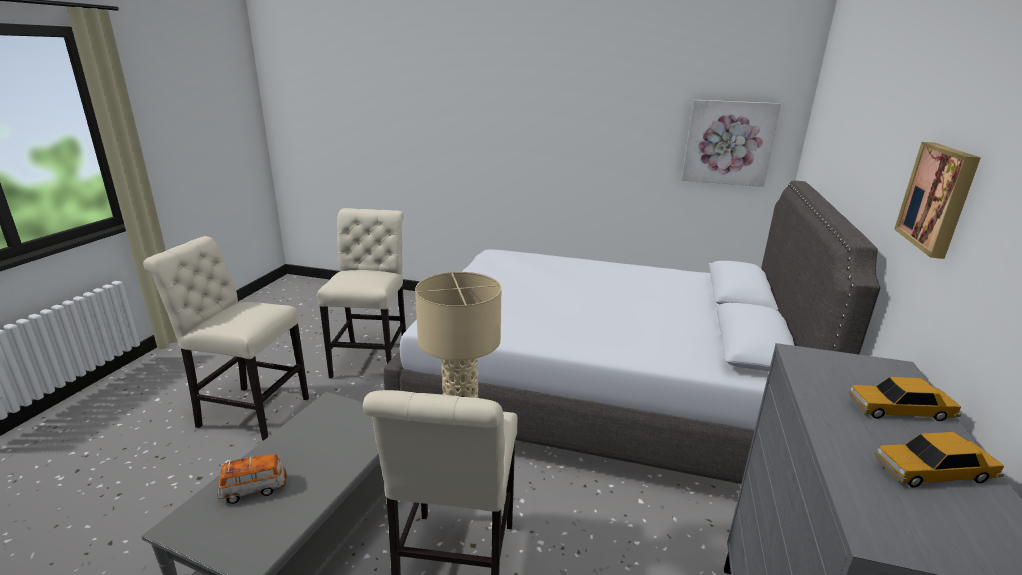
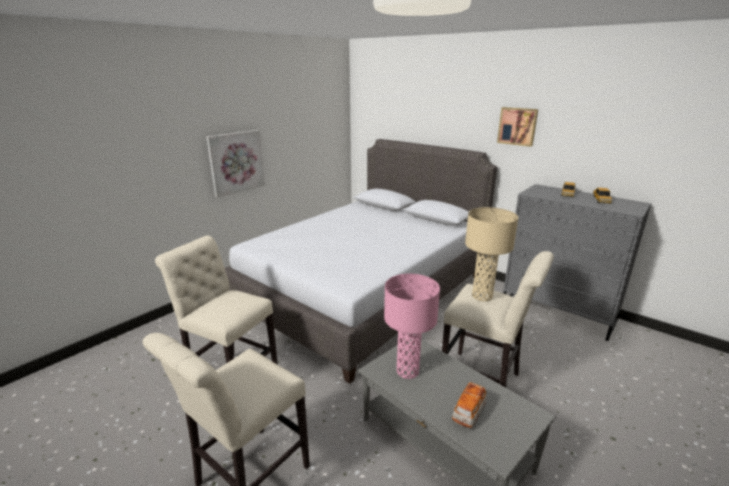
camera: 65 degrees left, 0 degrees up
toy car [217,454,287,504] -> toy car turned 150 degrees counterclockwise [452,382,487,428]
picture [682,100,781,187] -> picture moved to [206,130,265,198]
none -> pink table lamp [384,274,440,379]

